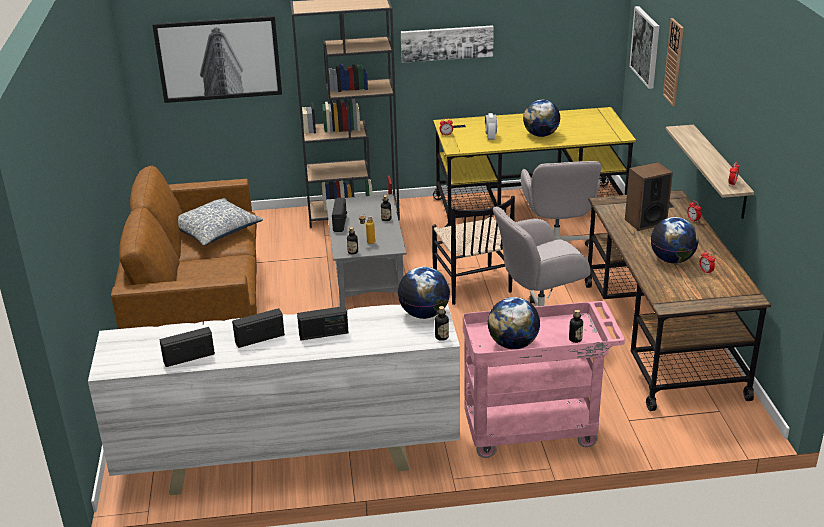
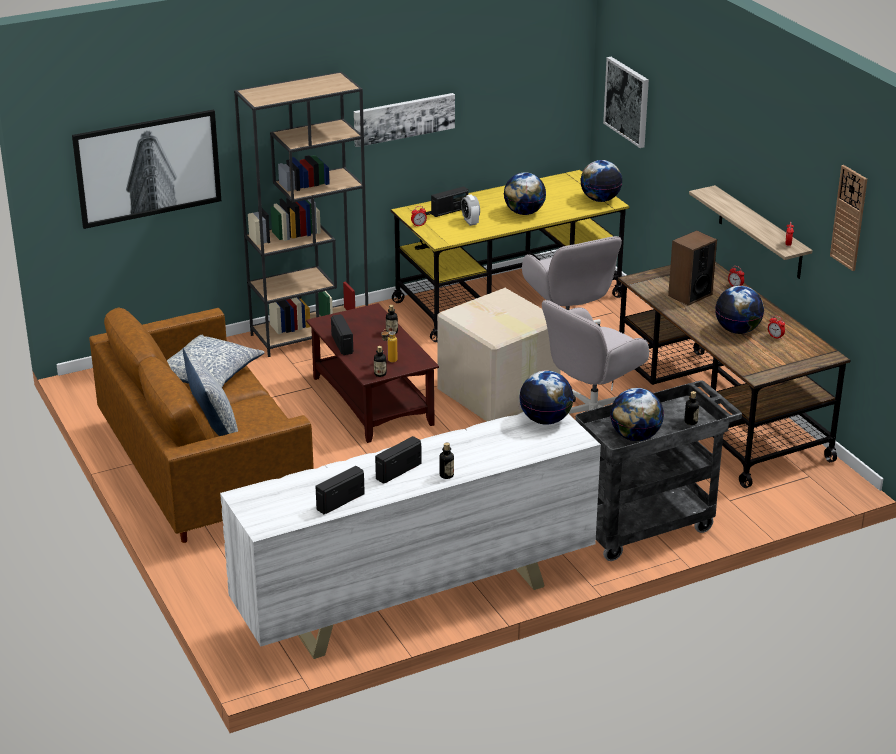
camera: 20 degrees left, 0 degrees up
radio [297,306,348,340] -> radio moved to [431,186,468,217]
grey coffee table [326,194,406,307] -> brown coffee table [306,303,439,443]
black chair [432,196,515,305] -> cardboard box [437,288,561,421]
bottle [435,306,449,341] -> bottle moved to [439,442,454,479]
pink cart [463,301,625,458] -> black cart [575,380,742,561]
wall clock [663,18,684,106] -> wall clock moved to [830,165,867,271]
none -> pillow [183,347,238,436]
none -> globe [581,160,622,202]

